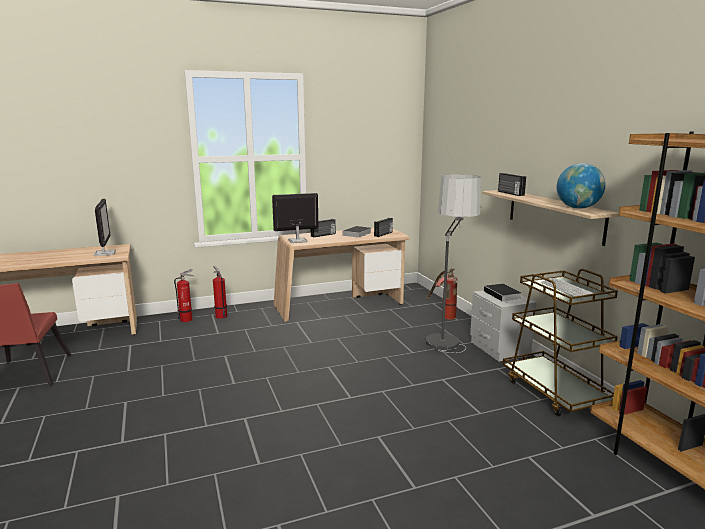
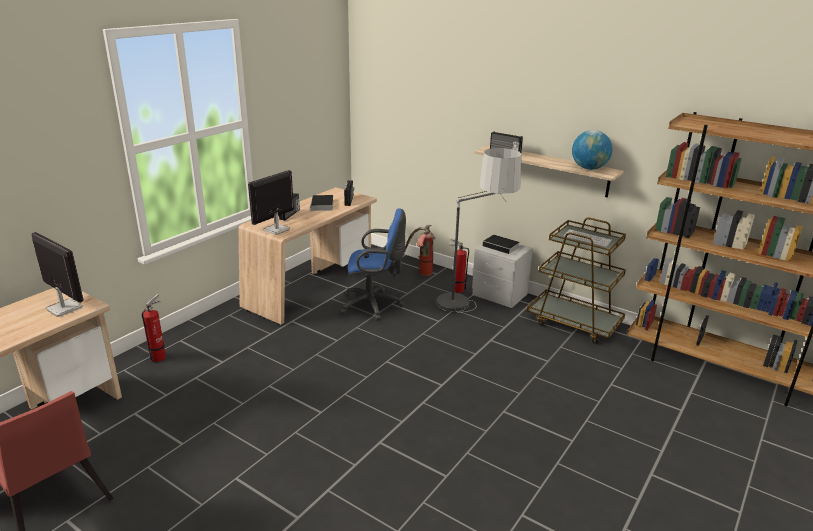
camera: 35 degrees left, 10 degrees up
fire extinguisher [213,266,227,319] -> fire extinguisher moved to [449,238,469,293]
none -> blue office chair [340,208,406,321]

